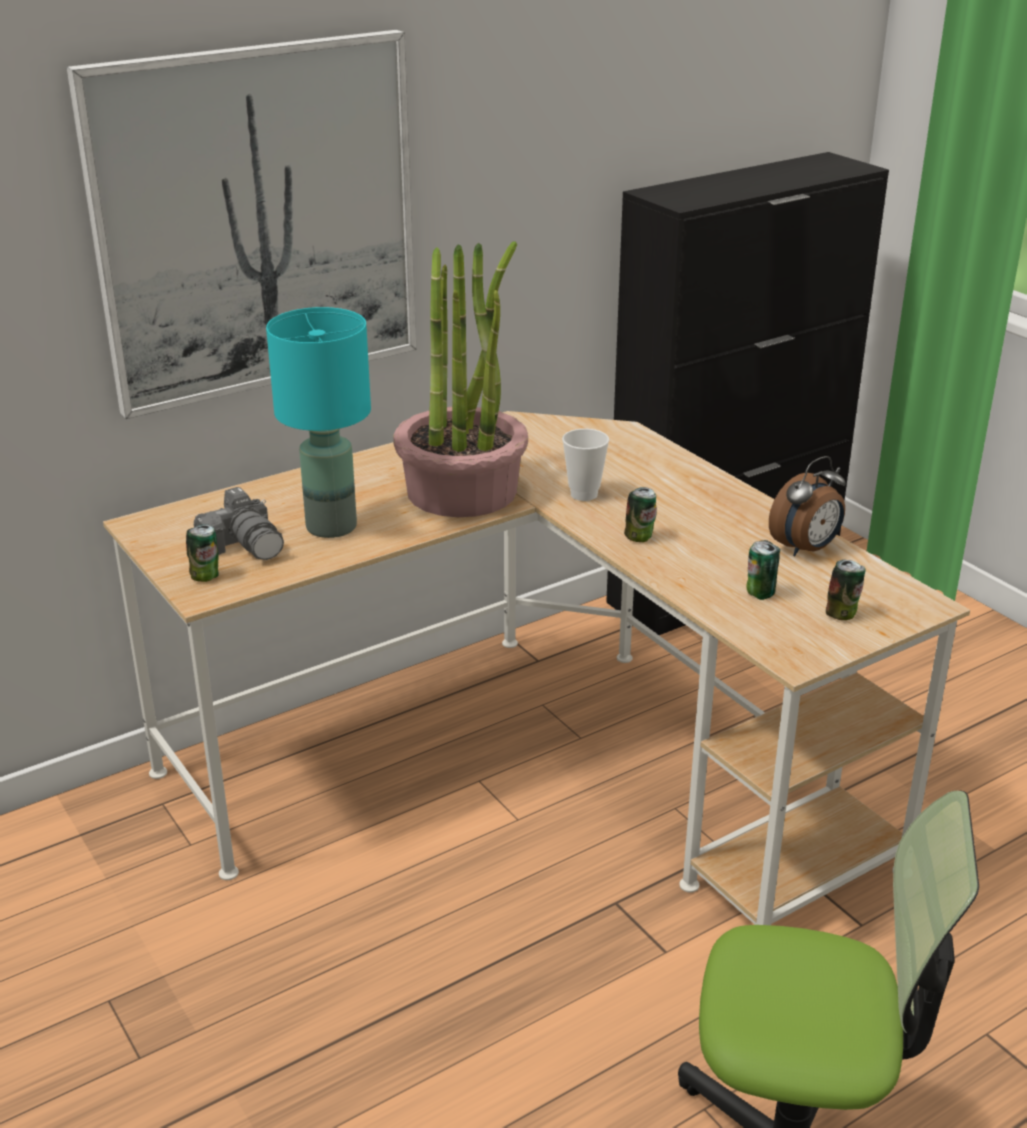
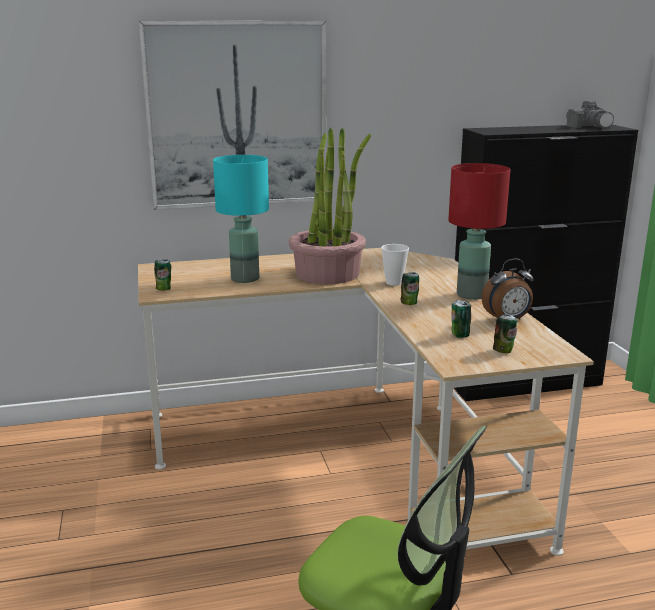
camera: 20 degrees right, 10 degrees down
camera [194,487,284,560] -> camera moved to [566,101,614,128]
none -> red table lamp [448,163,511,300]

